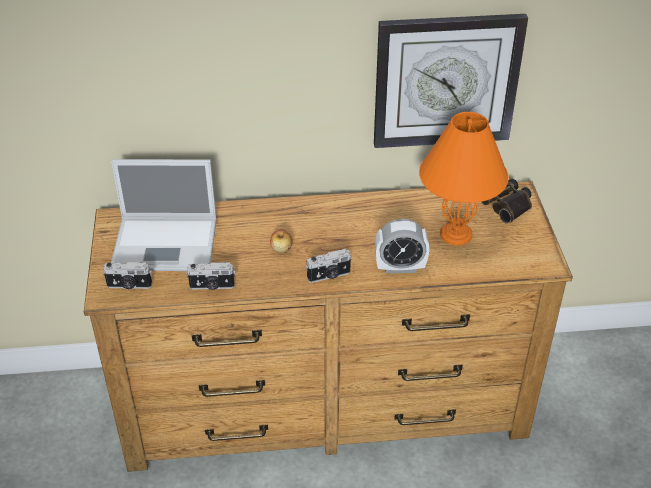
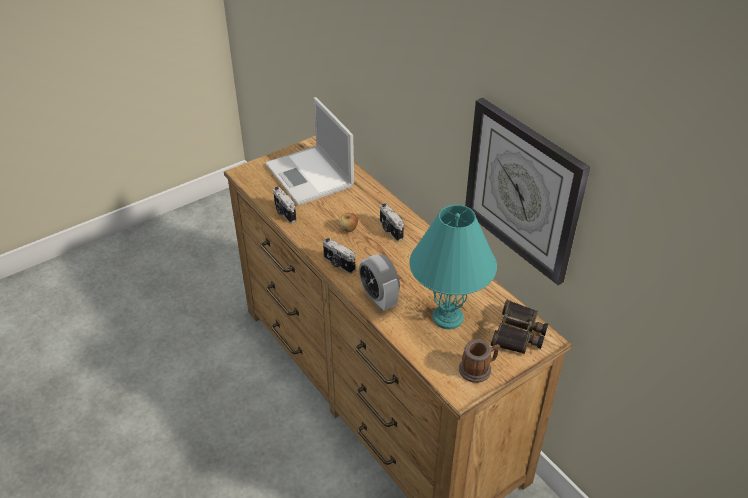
camera: 60 degrees right, 0 degrees up
camera [103,262,152,289] -> camera moved to [380,204,404,241]
orange table lamp [419,112,509,245] -> turquoise table lamp [409,204,497,329]
none -> mug [459,339,500,383]

